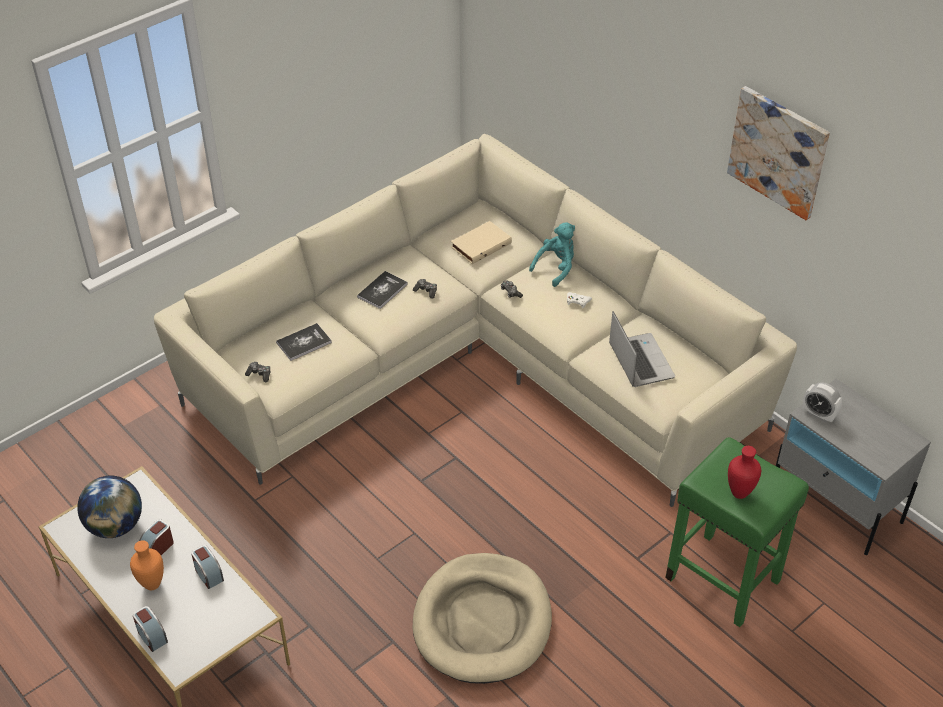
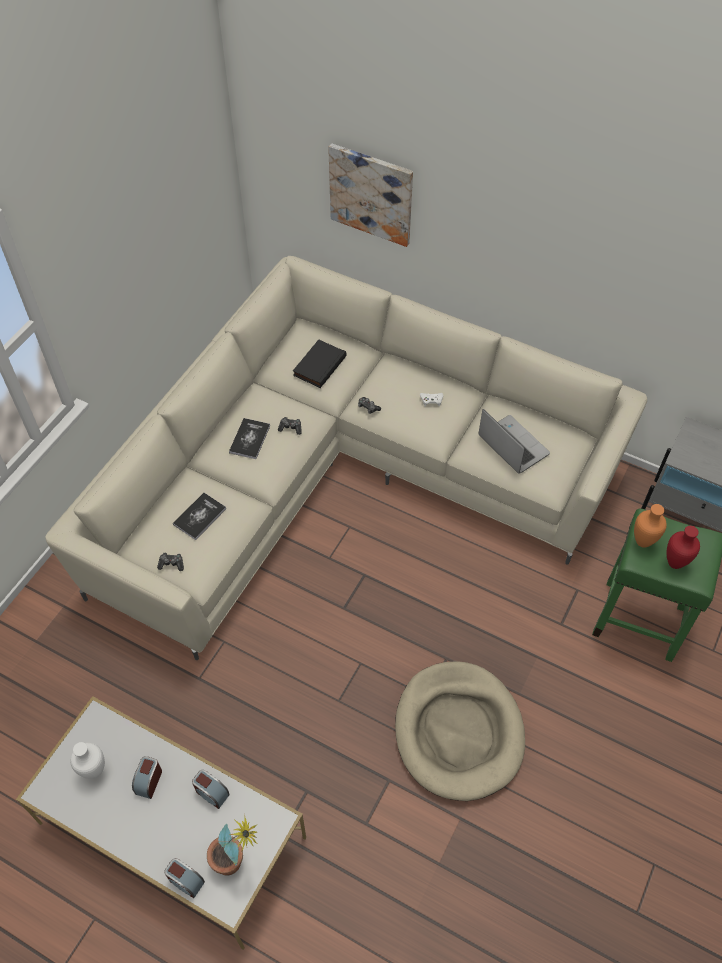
camera: 20 degrees left, 10 degrees up
globe [77,476,142,538] -> white vase [70,742,105,779]
orange vase [130,540,164,590] -> orange vase moved to [634,504,667,548]
beige book [451,221,512,264] -> black book [293,340,347,388]
turquoise plush toy [529,222,575,287] -> none
picture [727,86,830,220] -> picture moved to [328,143,413,247]
alarm clock [803,382,842,423] -> none
none -> potted plant [207,814,258,876]

